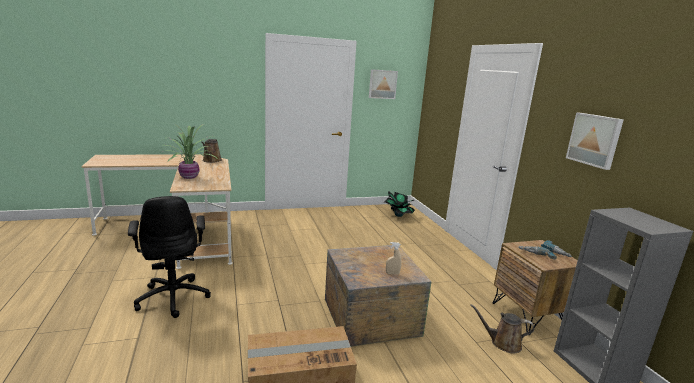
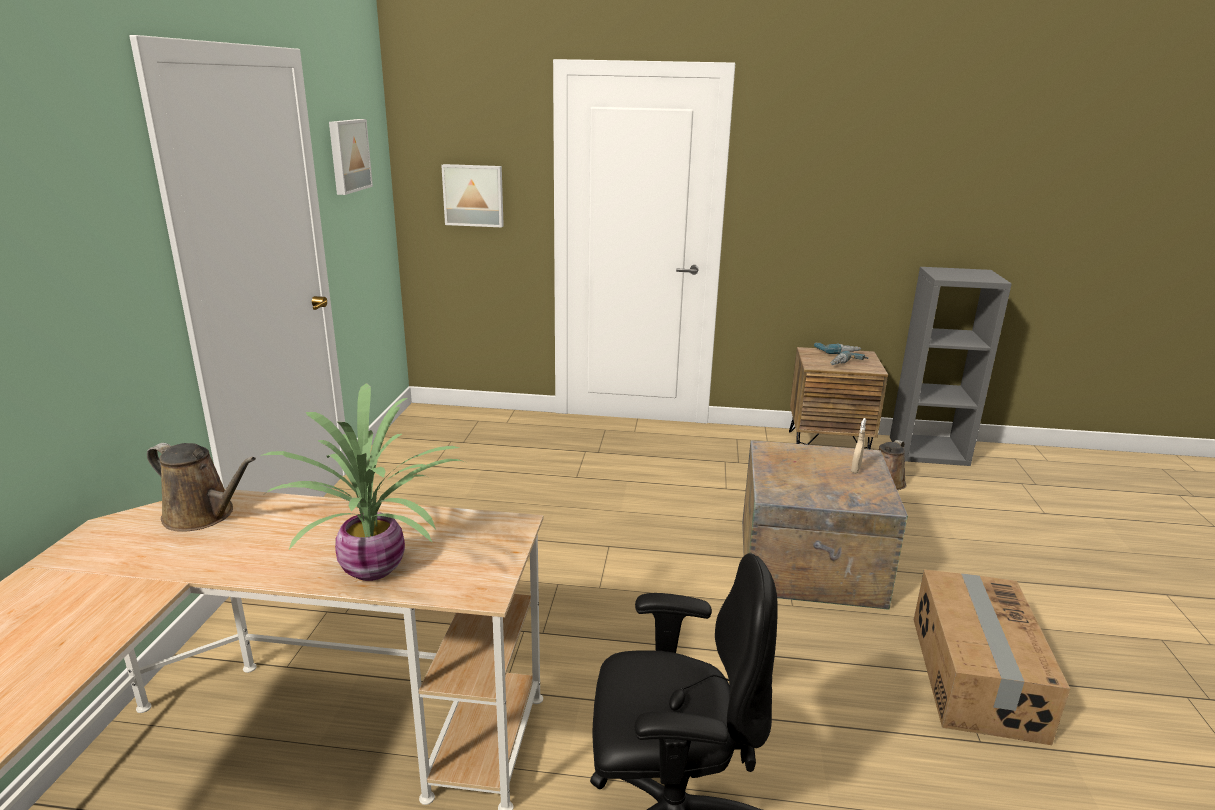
camera: 65 degrees left, 5 degrees up
potted plant [384,191,415,217] -> none
picture [566,112,624,170] -> picture moved to [441,164,504,227]

